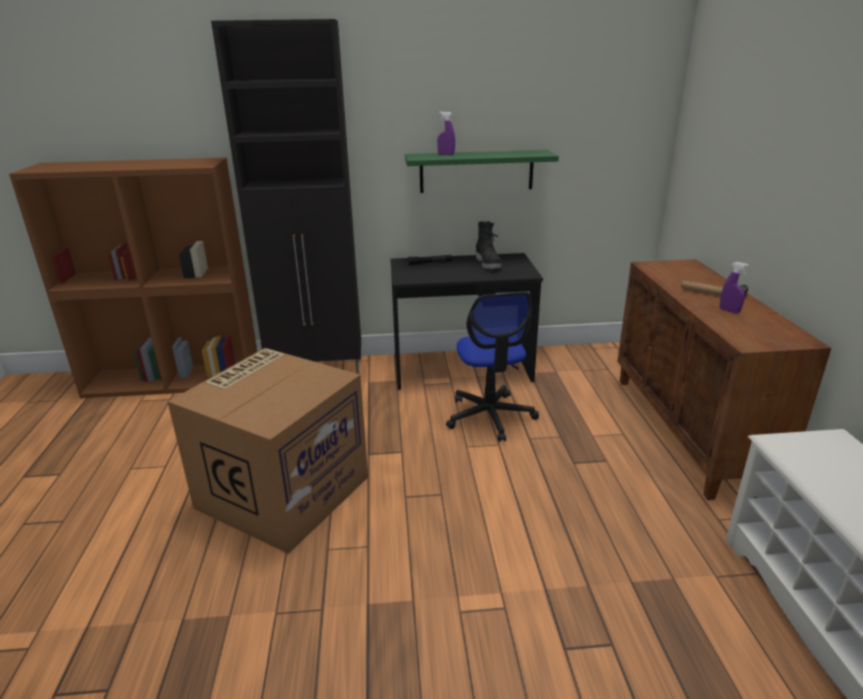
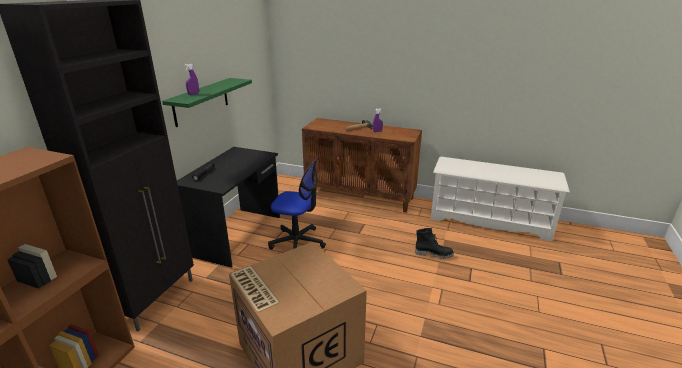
camera: 65 degrees left, 0 degrees up
black boot [476,221,502,269] -> black boot moved to [415,228,454,259]

